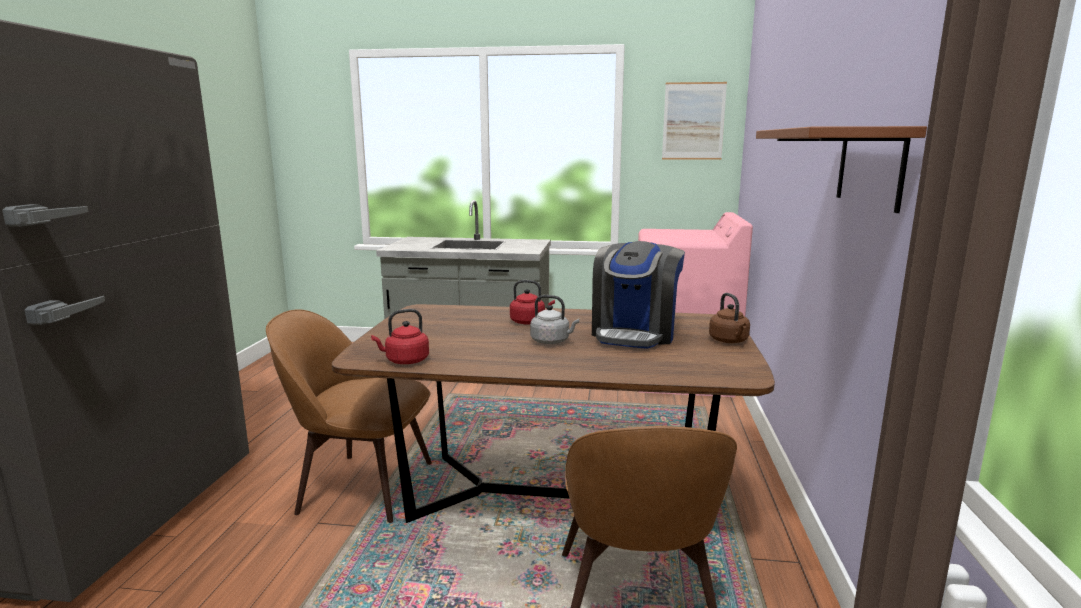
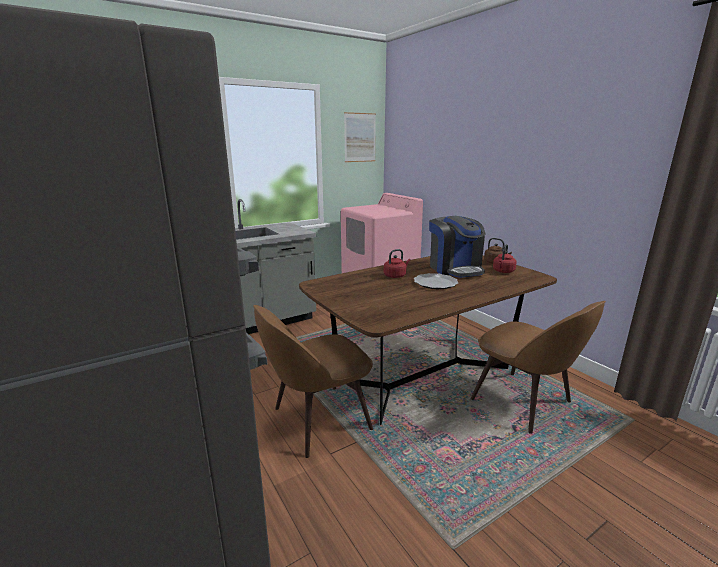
camera: 40 degrees left, 5 degrees up
red kettle [371,309,429,364] -> red kettle moved to [493,244,517,273]
grey kettle [530,295,579,344] -> plate [414,273,459,289]
brown shelf [756,126,927,213] -> none

